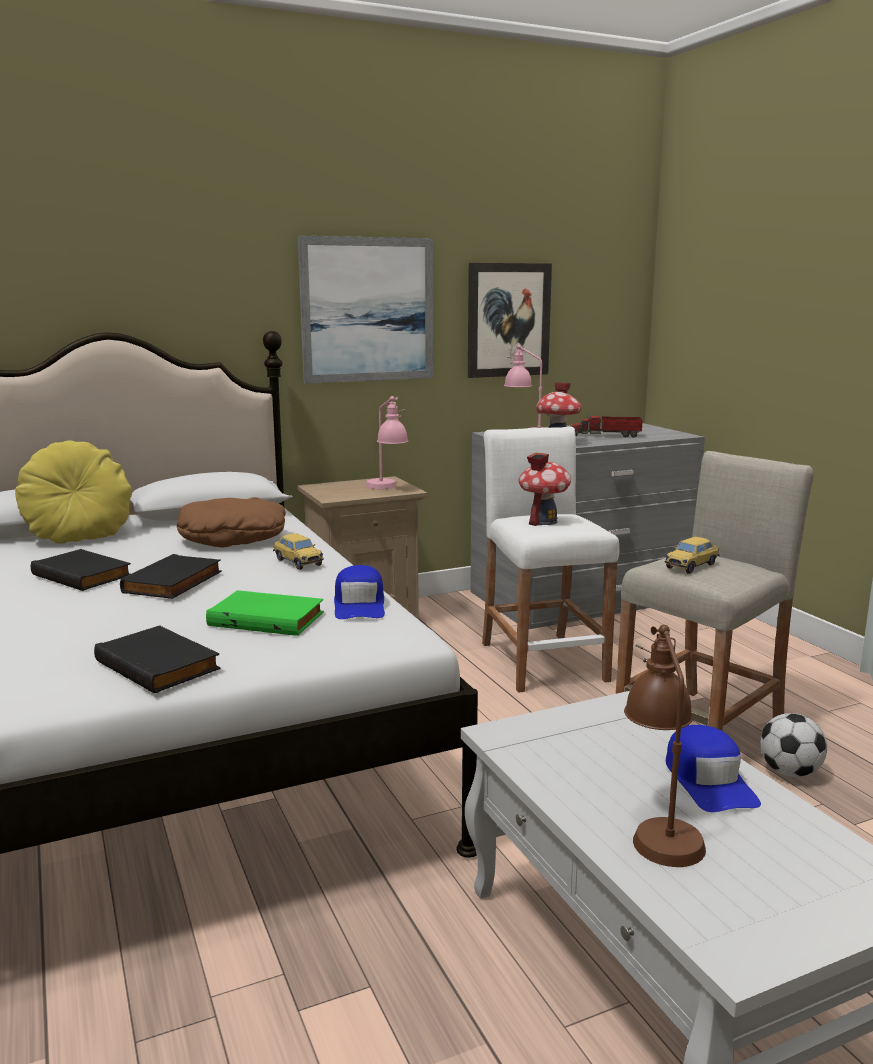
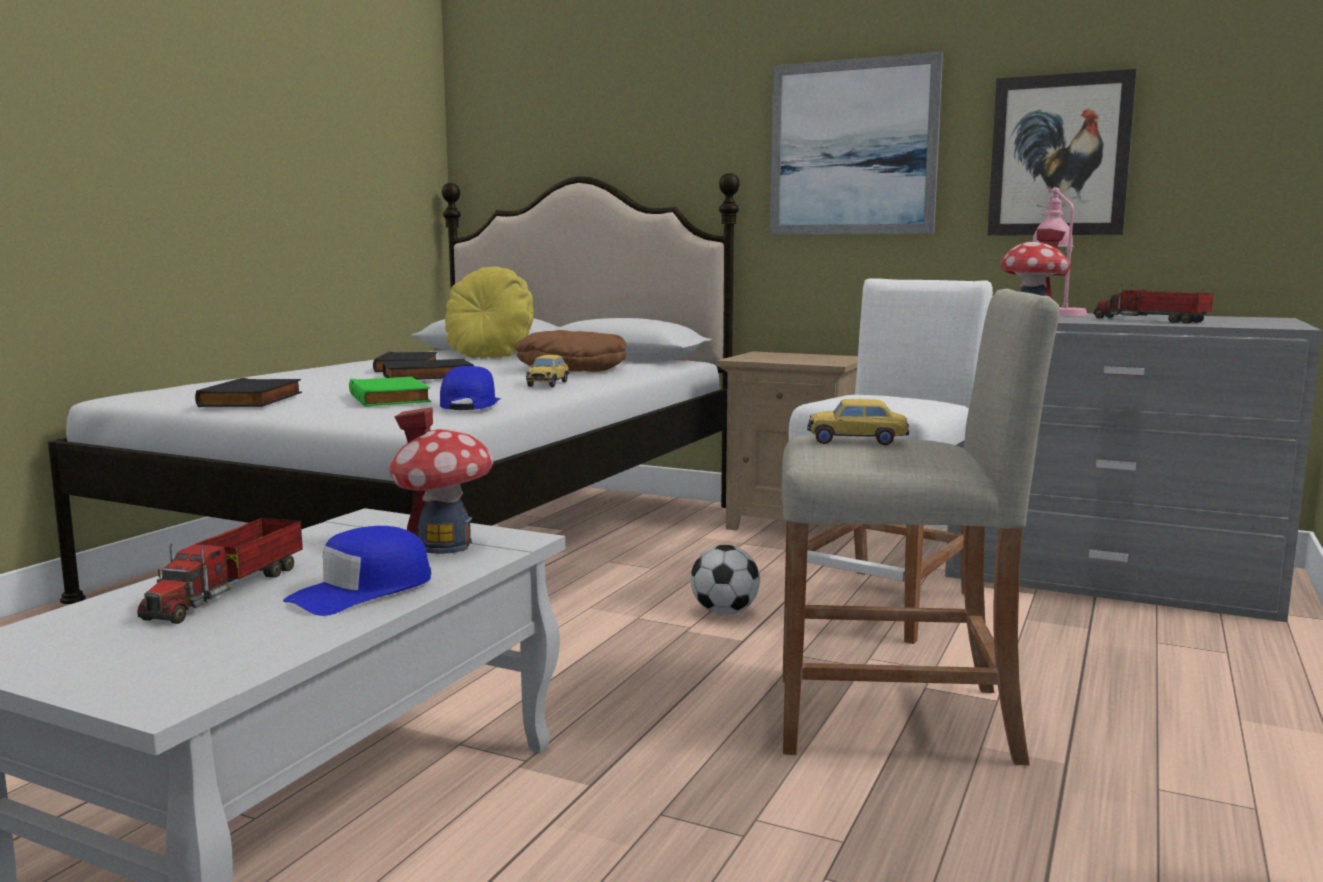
camera: 50 degrees right, 5 degrees down
blue cap [334,565,385,619] -> blue cap turned 135 degrees clockwise [440,366,501,410]
pink table lamp [366,396,408,489] -> none
toy house [519,452,571,526] -> toy house moved to [389,407,493,554]
brown table lamp [624,625,706,867] -> toy truck [137,518,303,624]
football [760,713,827,777] -> football moved to [690,545,760,615]

